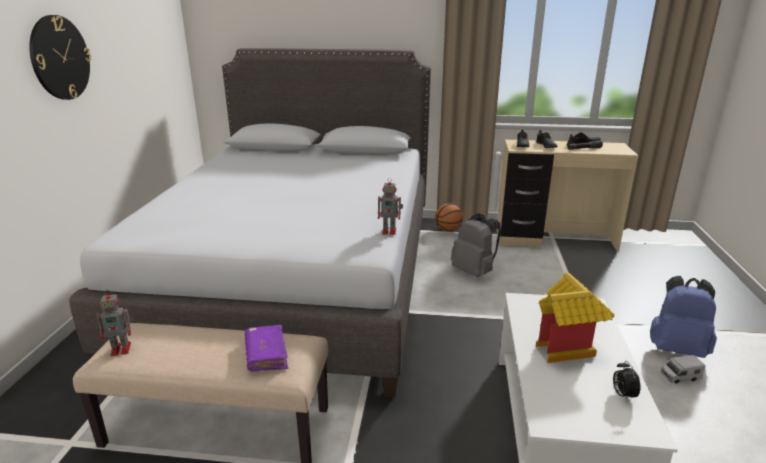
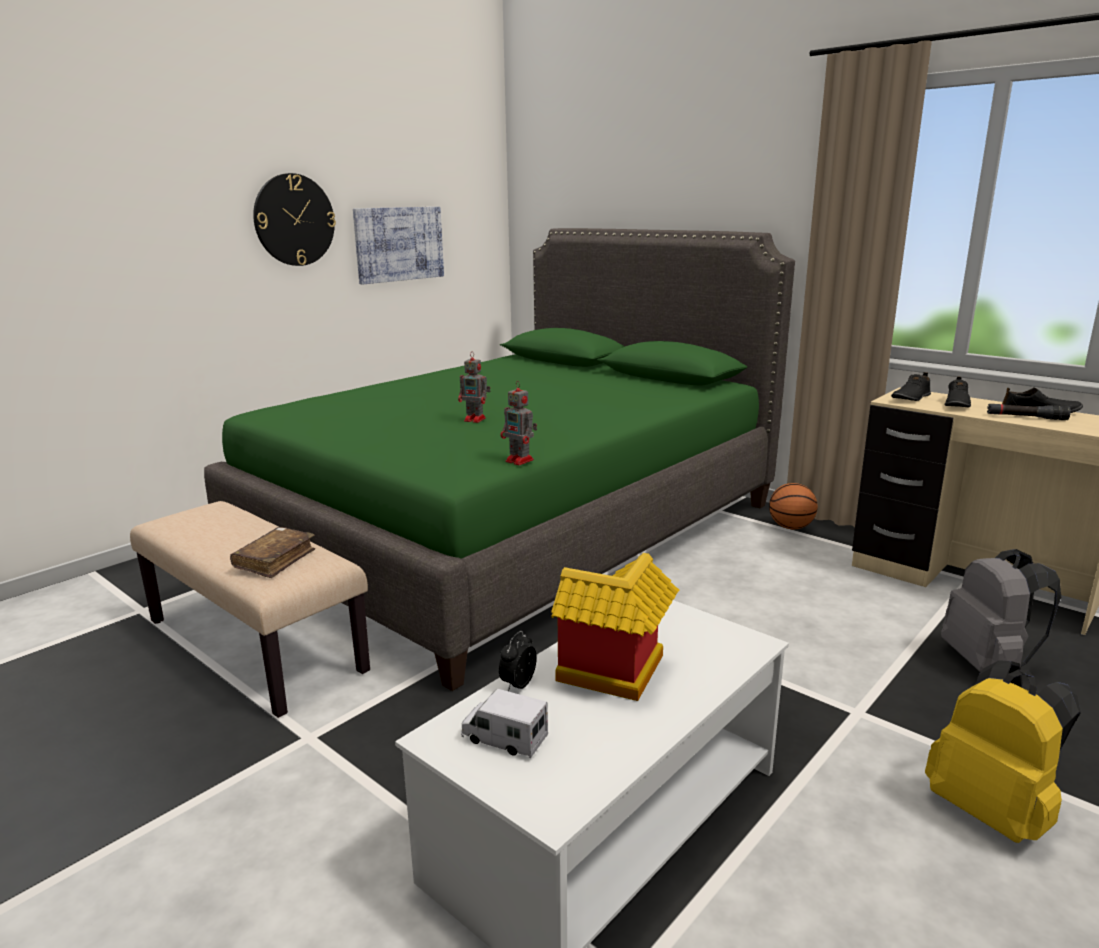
camera: 35 degrees right, 5 degrees down
grey bed [69,48,431,398] -> green bed [204,228,795,691]
toy robot [96,290,133,356] -> toy robot moved to [458,353,490,423]
purple book [245,325,288,372] -> brown book [230,527,315,578]
grey backpack [451,213,501,277] -> grey backpack moved to [941,549,1061,673]
alarm clock [613,361,641,400] -> alarm clock moved to [499,631,537,691]
blue backpack [650,276,717,358] -> yellow backpack [925,660,1081,843]
toy truck [660,355,706,384] -> toy truck moved to [461,688,548,758]
none -> picture [353,207,444,284]

